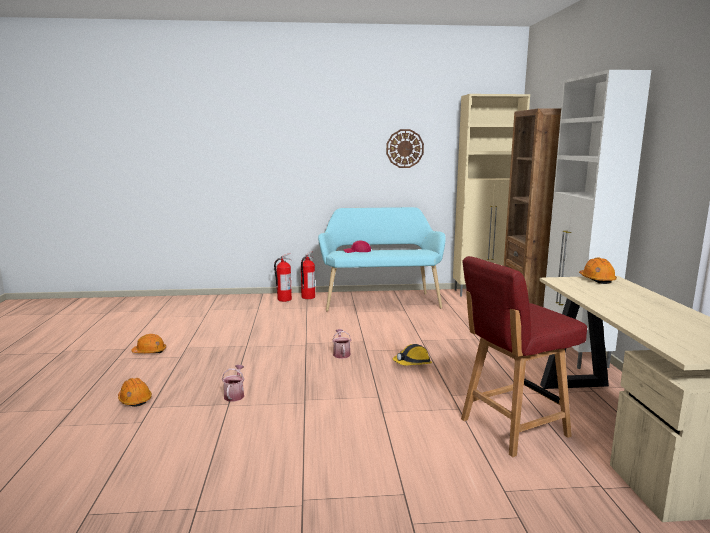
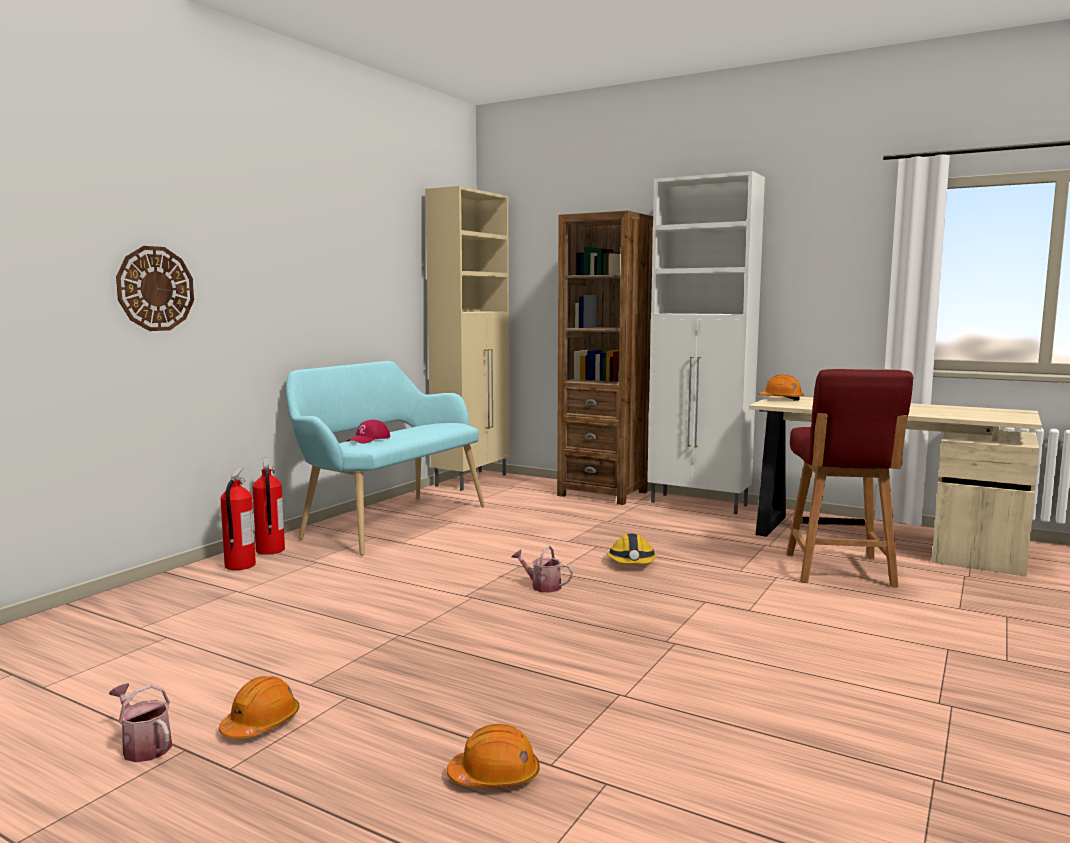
camera: 55 degrees left, 5 degrees down
watering can [222,365,245,402] -> watering can moved to [109,683,172,762]
wall clock [386,129,424,168] -> wall clock moved to [116,246,194,331]

